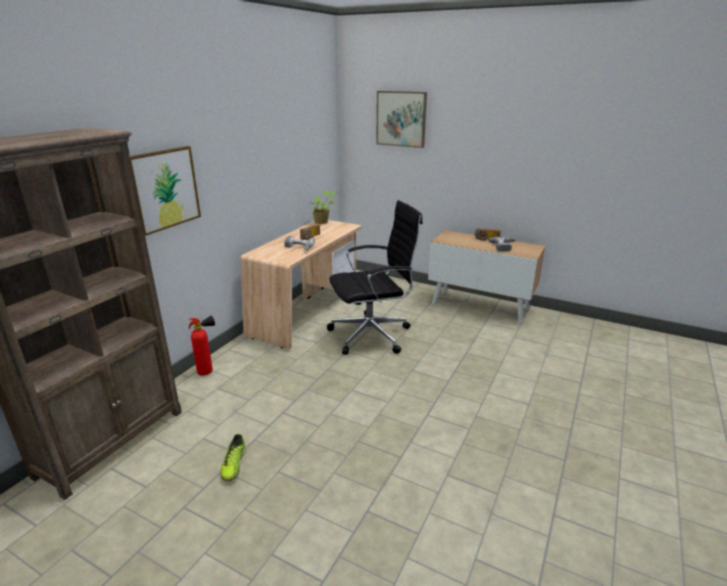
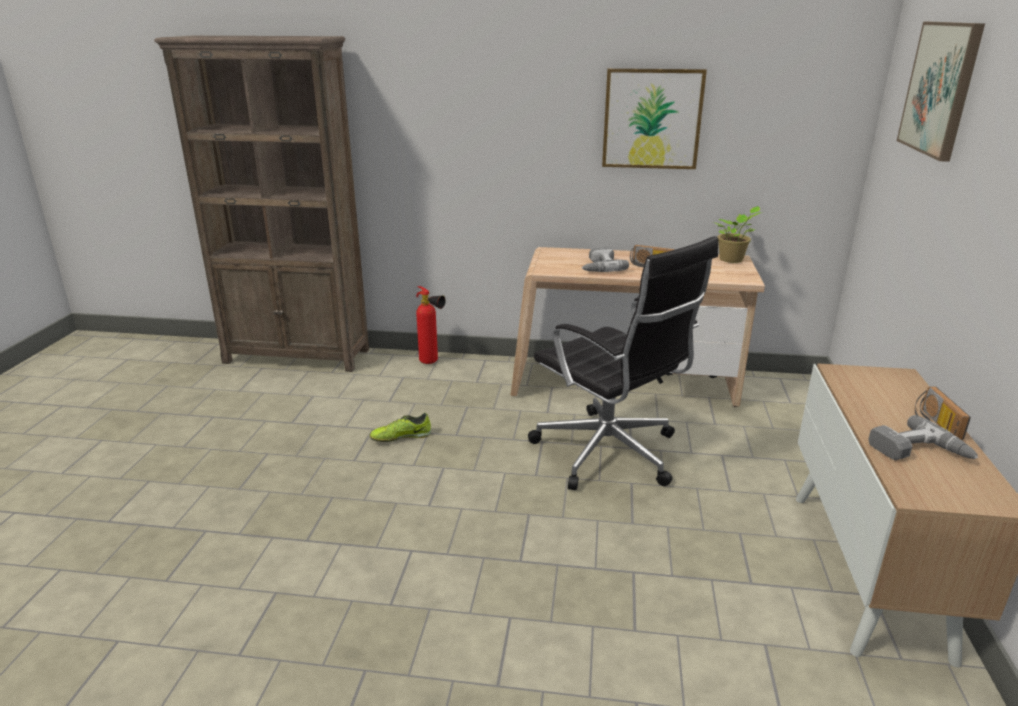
camera: 70 degrees right, 0 degrees up
picture [129,146,201,236] -> picture moved to [602,68,707,169]
shoe [220,434,246,481] -> shoe moved to [370,413,431,442]

